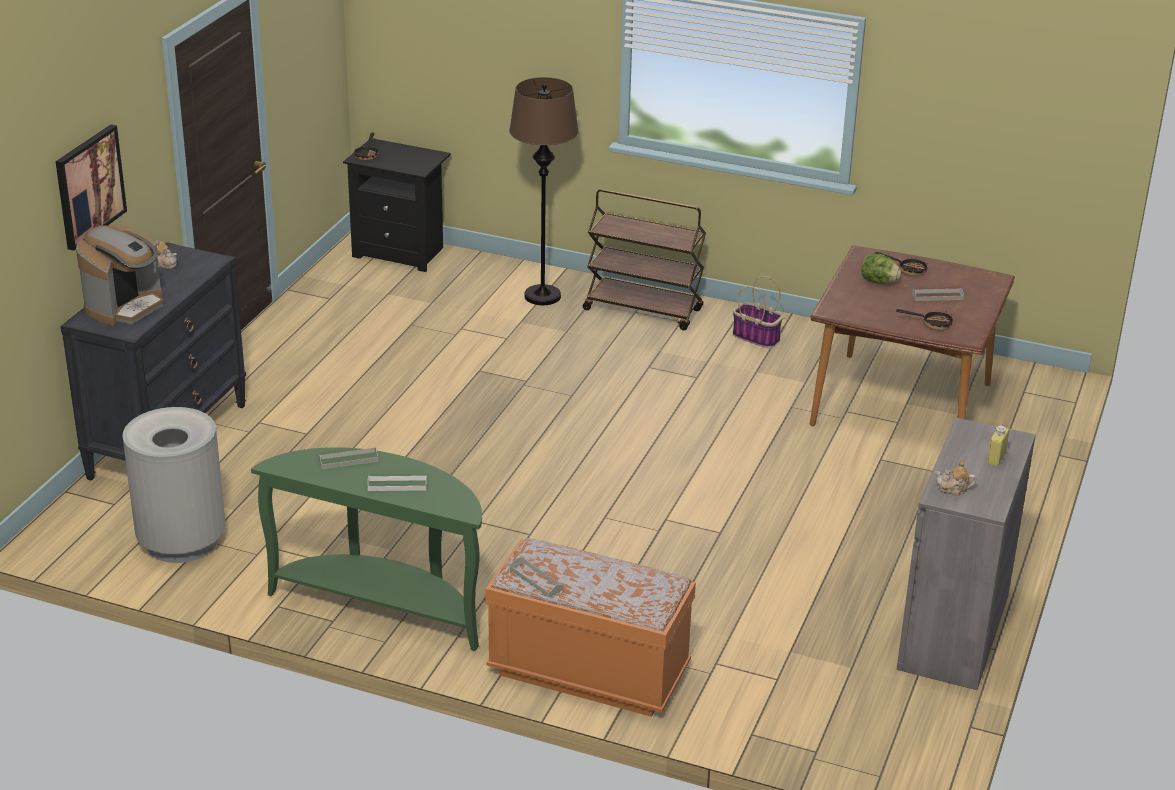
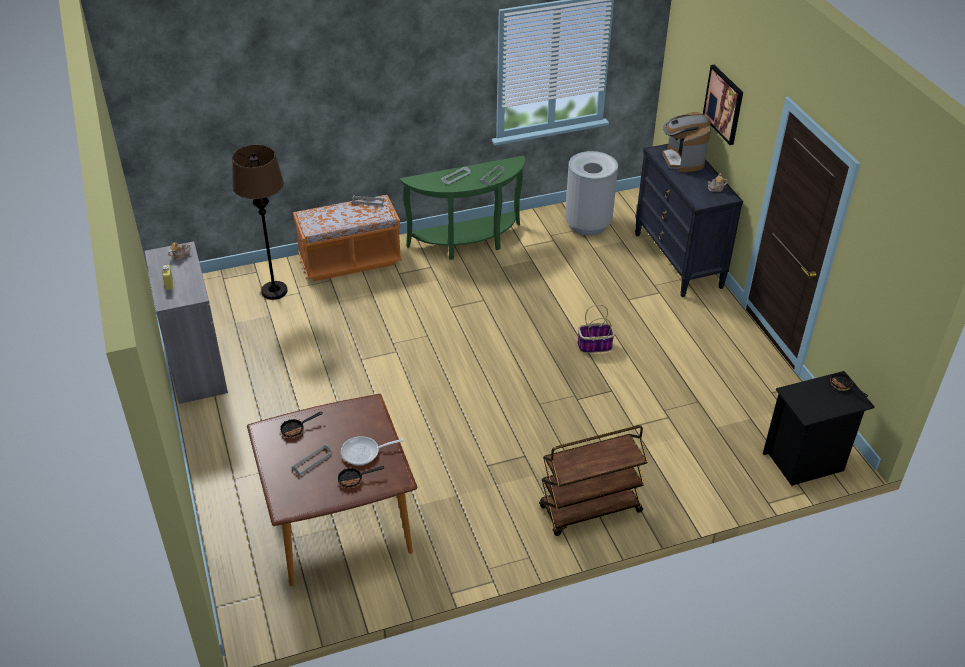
camera: 140 degrees right, 10 degrees up
brown floor lamp [509,77,579,305] -> brown floor lamp moved to [232,145,288,300]
basket [733,276,783,348] -> basket moved to [577,305,615,353]
lettuce [861,253,901,284] -> frying pan [341,436,404,465]

